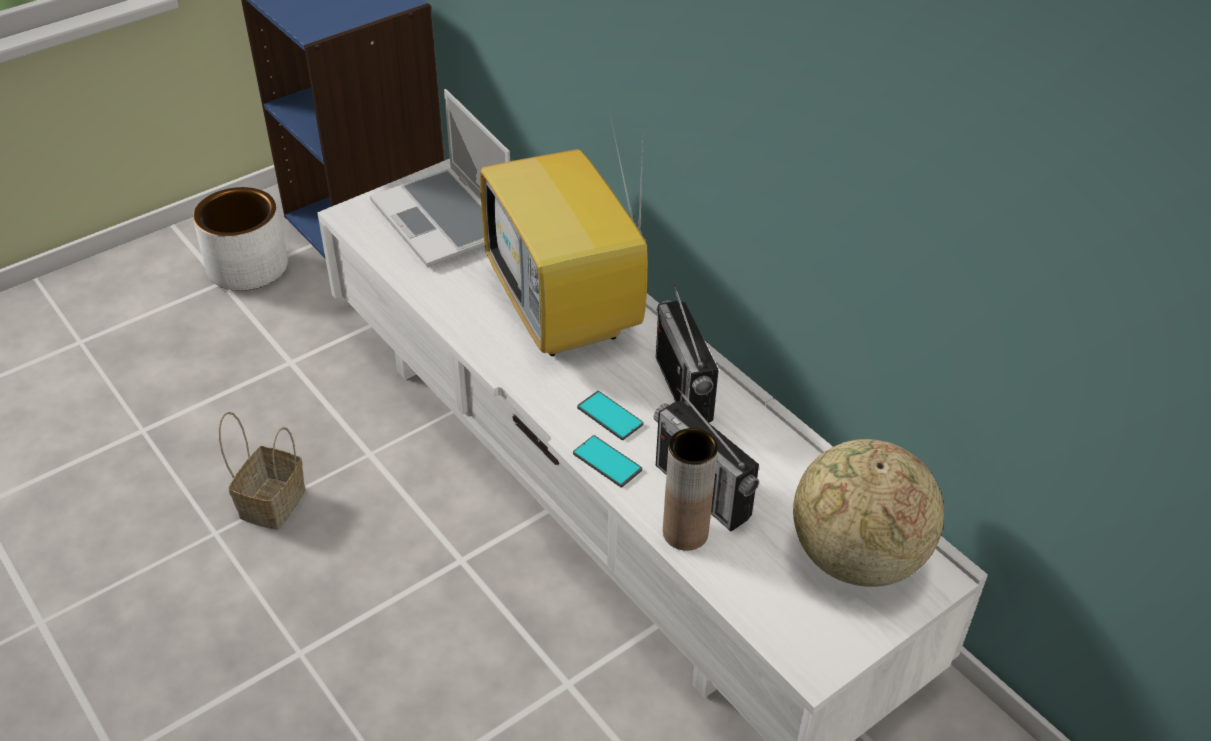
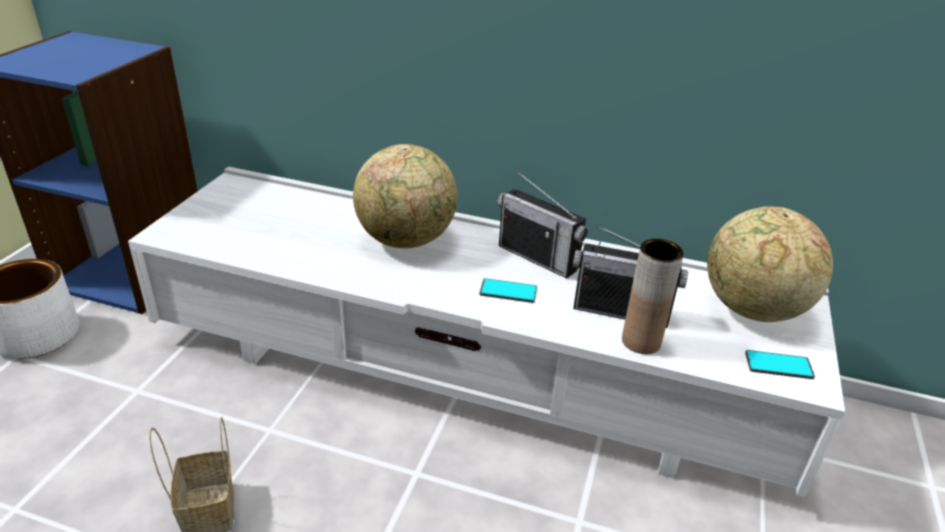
camera: 35 degrees left, 10 degrees down
laptop [370,89,510,267] -> none
television [480,111,648,356] -> globe [353,144,458,248]
phone [573,435,642,488] -> phone moved to [745,350,815,379]

